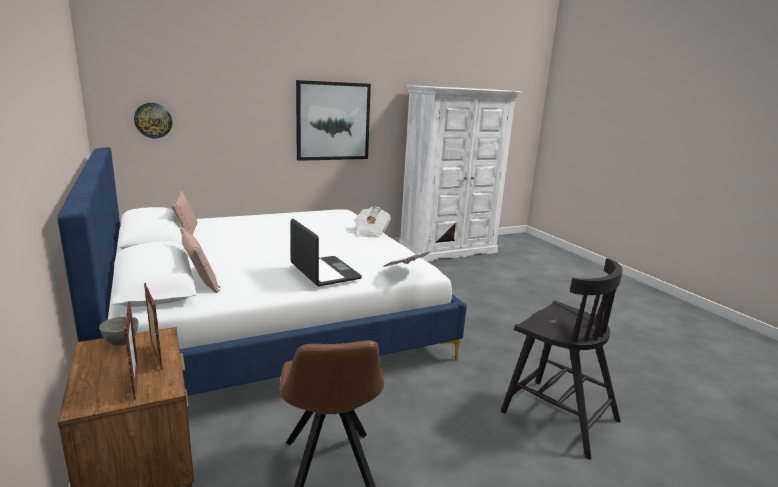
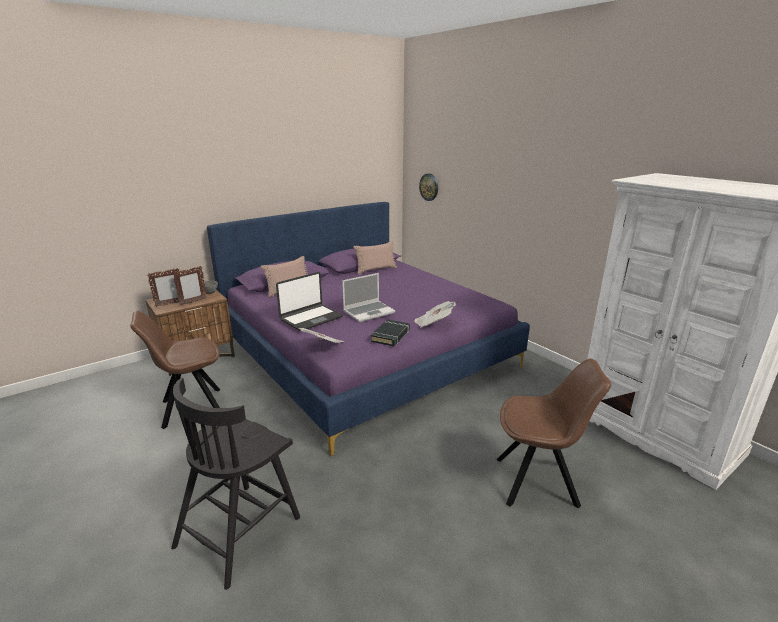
camera: 80 degrees right, 5 degrees up
white bed [57,147,467,396] -> purple bed [207,202,530,456]
picture [296,80,371,161] -> none
none -> laptop [342,273,395,322]
none -> black book [371,319,410,346]
none -> brown chair [496,359,611,508]

